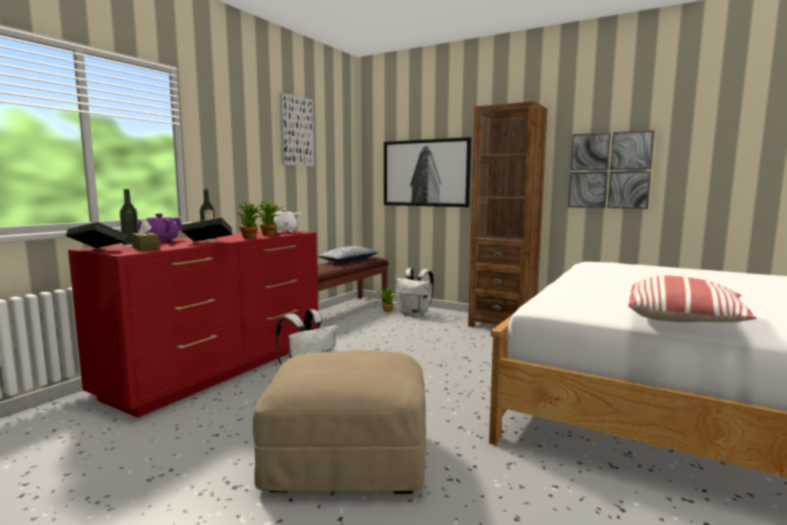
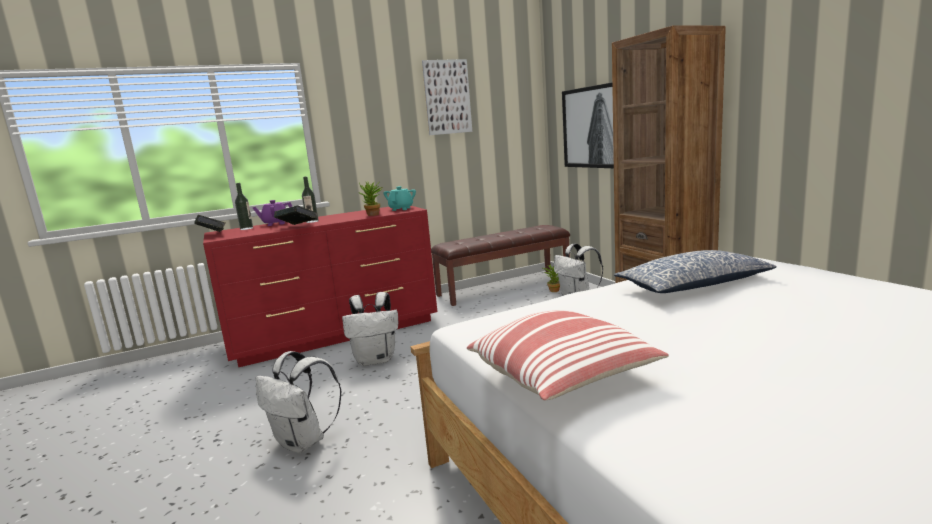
camera: 35 degrees right, 5 degrees up
brown tissue box [131,220,160,251] -> none
potted plant [237,201,265,239] -> none
beige ottoman [253,350,426,494] -> white backpack [256,351,341,453]
white teapot [271,209,301,233] -> turquoise teapot [384,186,416,211]
pillow [317,246,379,262] -> pillow moved to [614,250,777,293]
picture [568,130,655,209] -> none

